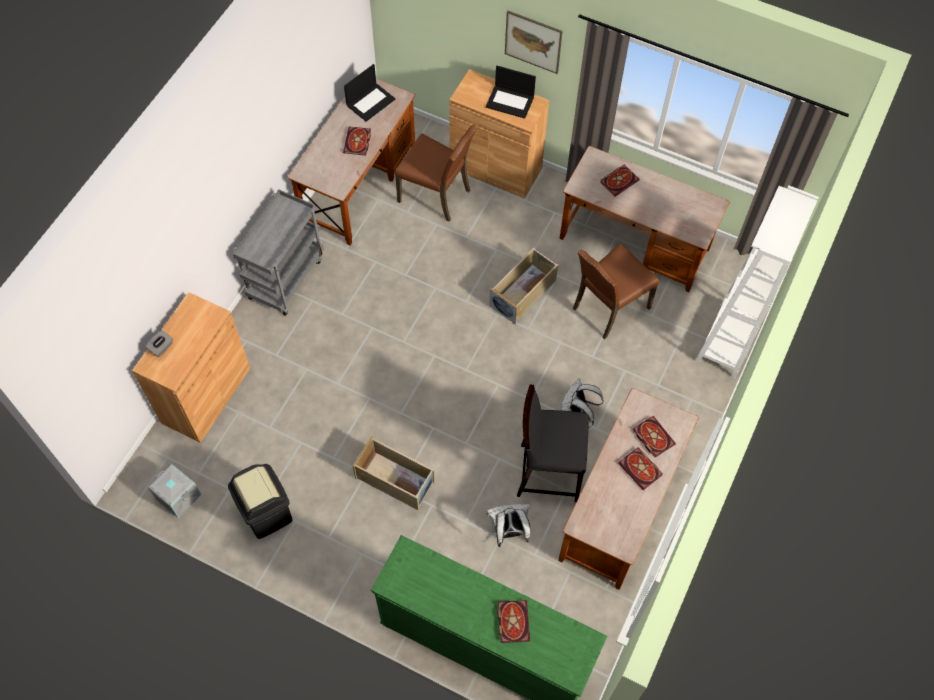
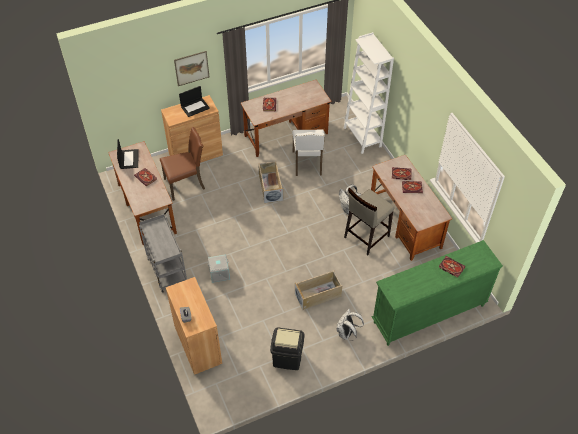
camera: 50 degrees left, 10 degrees down
grey storage box [148,464,201,518] -> grey storage box moved to [207,254,230,283]
white backpack [487,504,531,547] -> white backpack moved to [337,309,364,341]
black stool [517,385,589,502] -> beige stool [344,188,394,255]
brown chair [573,243,660,339] -> white chair [292,130,325,176]

